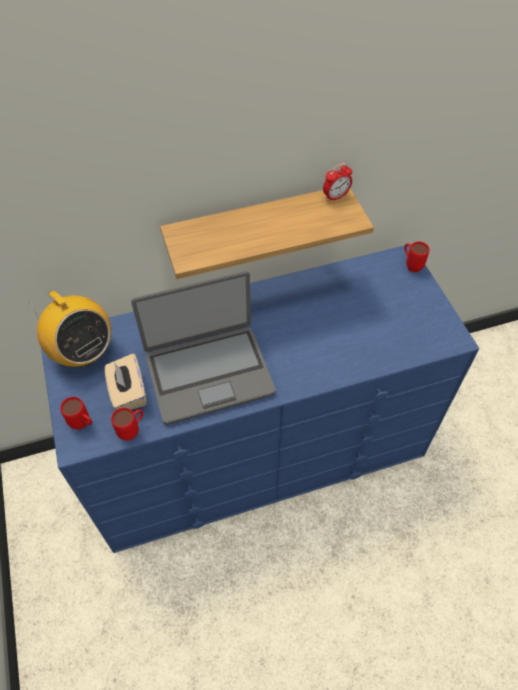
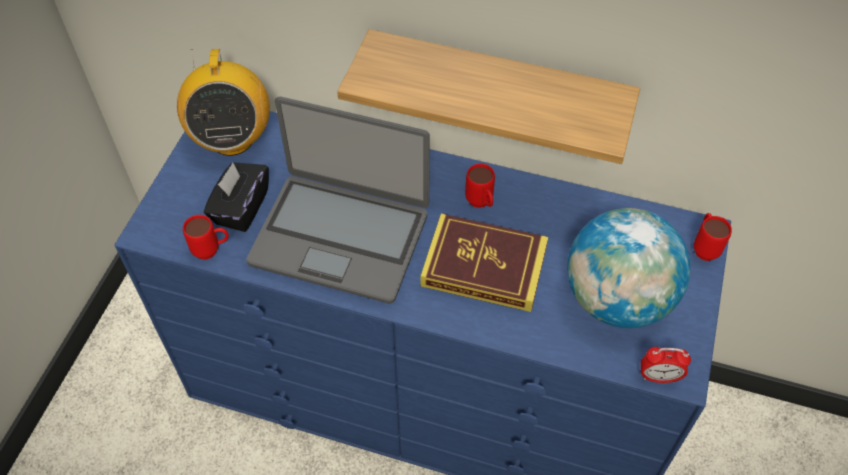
camera: 35 degrees right, 0 degrees up
red mug [60,397,92,430] -> red mug moved to [465,164,495,208]
beige tissue box [105,354,146,410] -> black tissue box [204,162,269,232]
alarm clock [323,163,352,202] -> alarm clock moved to [641,347,691,383]
none -> book [420,214,548,312]
none -> globe [567,208,691,328]

